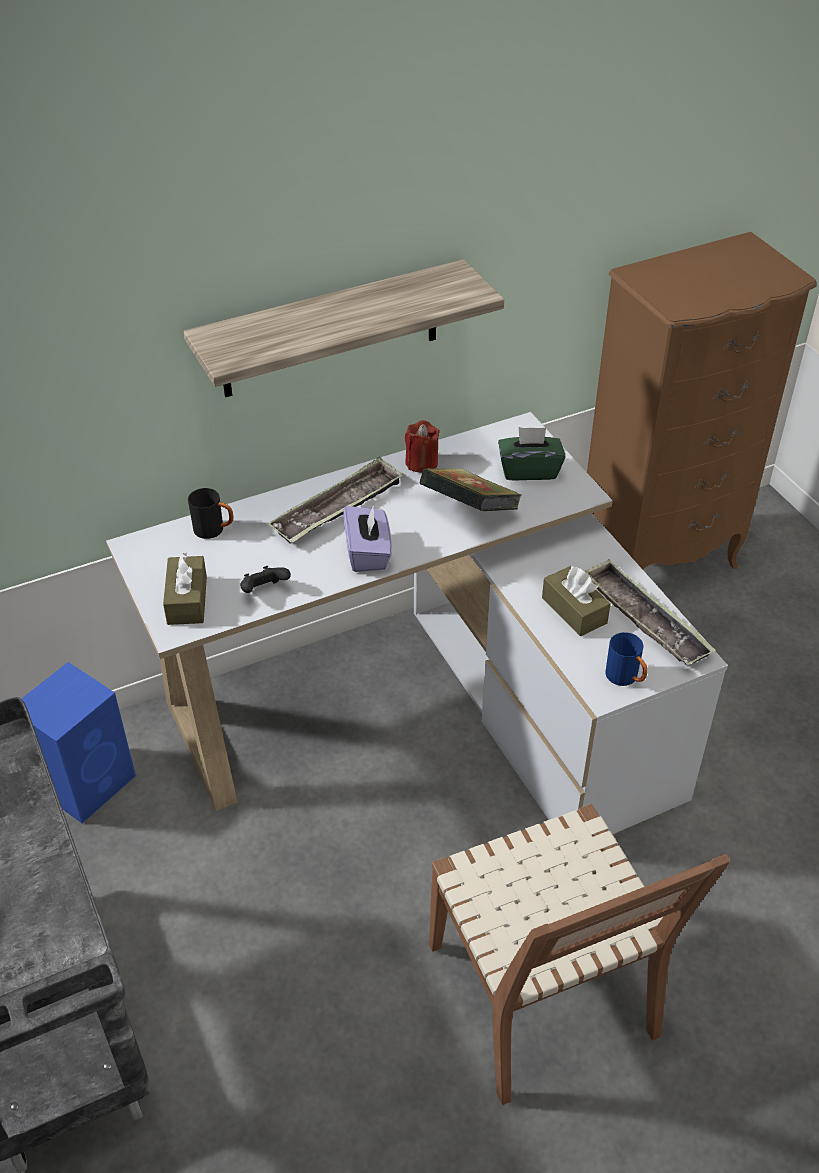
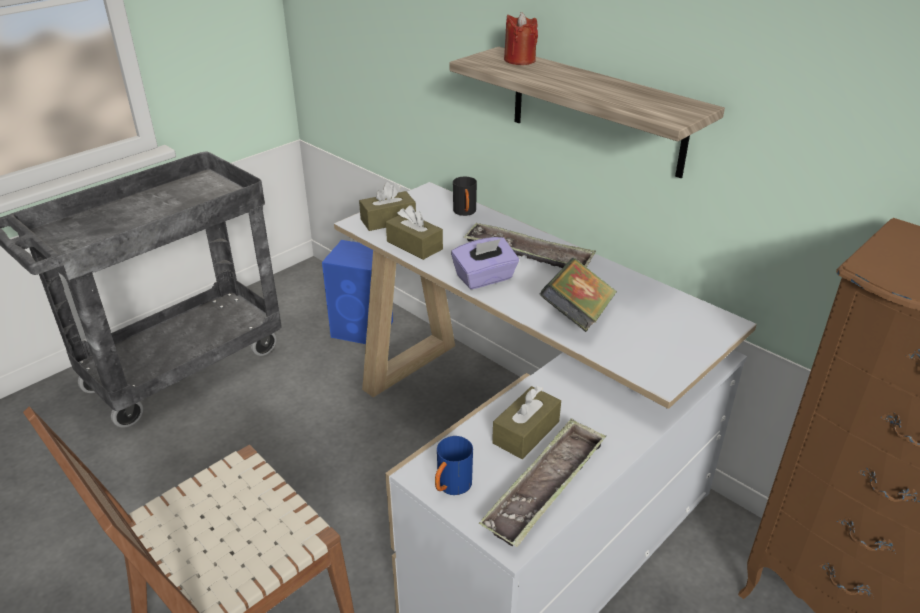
camera: 70 degrees right, 10 degrees down
black game controller [240,566,291,593] -> brown tissue box [386,205,443,260]
red candle [405,420,440,473] -> red candle moved to [504,12,538,65]
green tissue box [498,427,566,481] -> none

